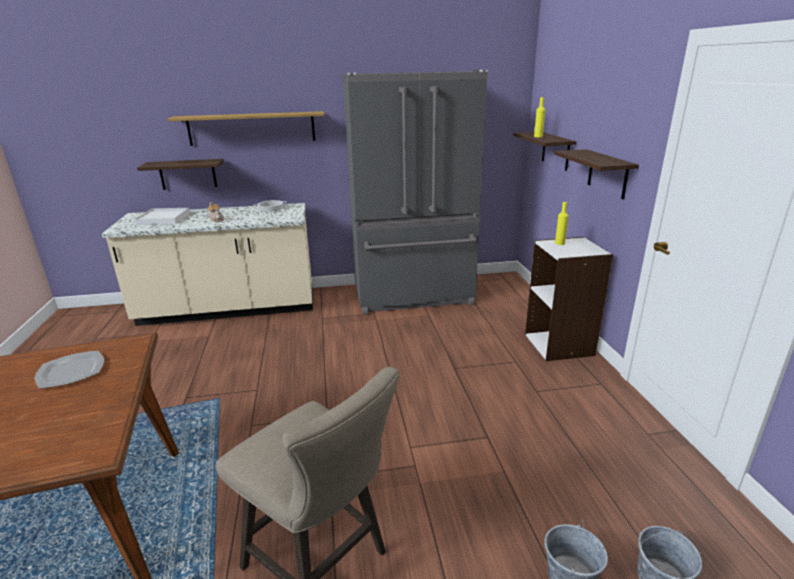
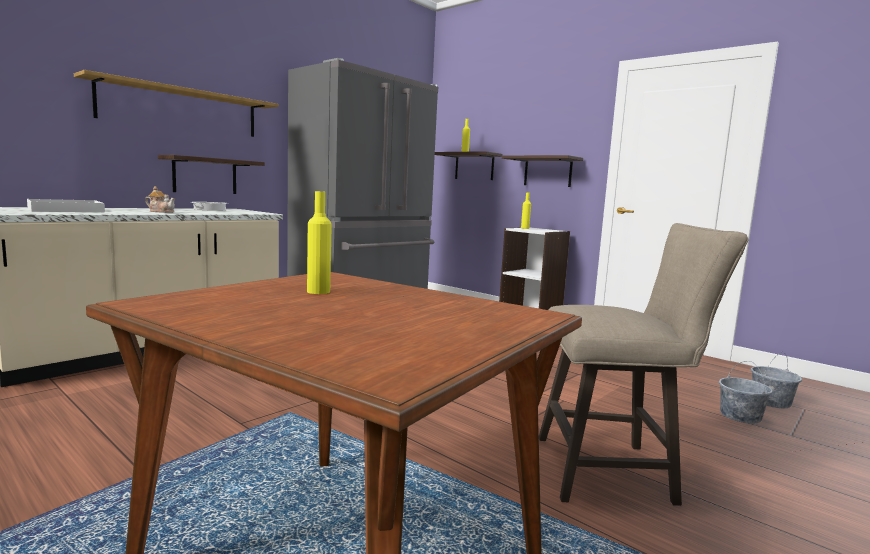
camera: 40 degrees left, 15 degrees down
plate [34,351,104,389] -> yellow bottle [307,191,332,294]
shelf [137,159,224,190] -> shelf moved to [158,155,265,194]

